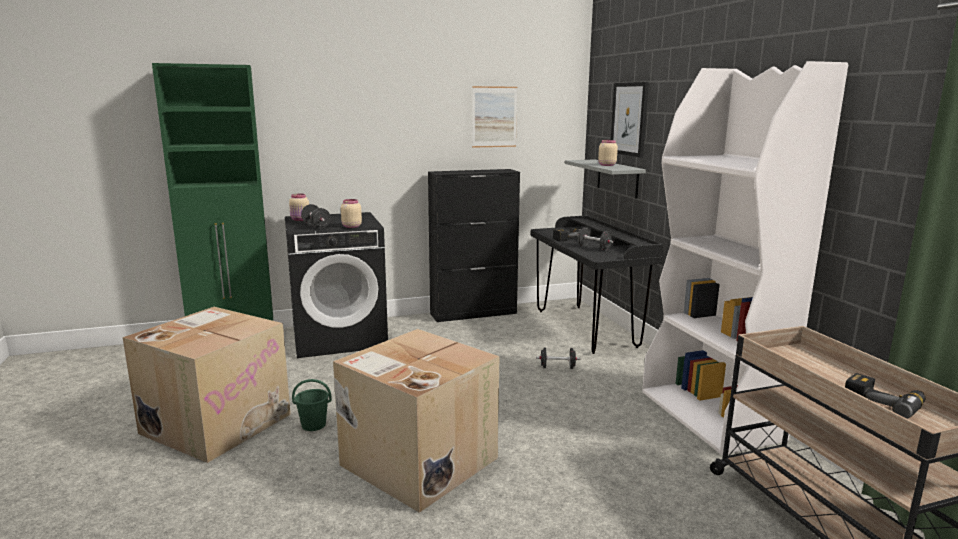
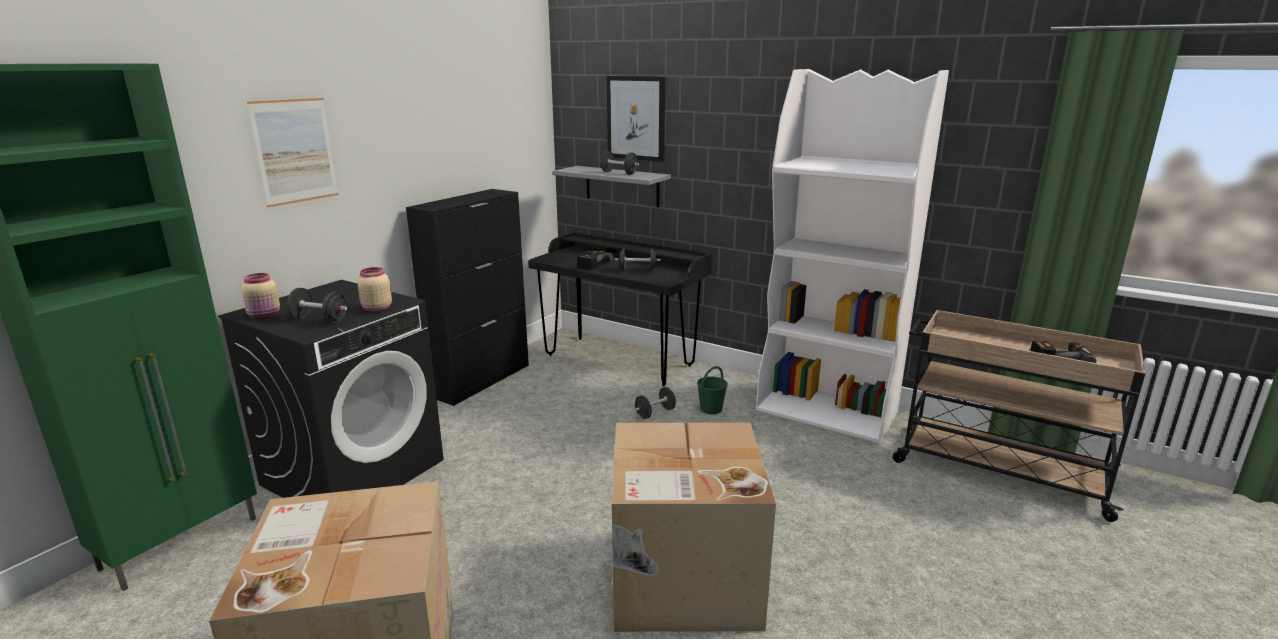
camera: 40 degrees left, 5 degrees up
green bucket [292,379,332,431] -> green bucket moved to [697,366,728,415]
picture [472,86,517,148] -> picture moved to [247,98,339,207]
beige jar [598,140,618,166] -> black dumbbell [600,151,639,175]

